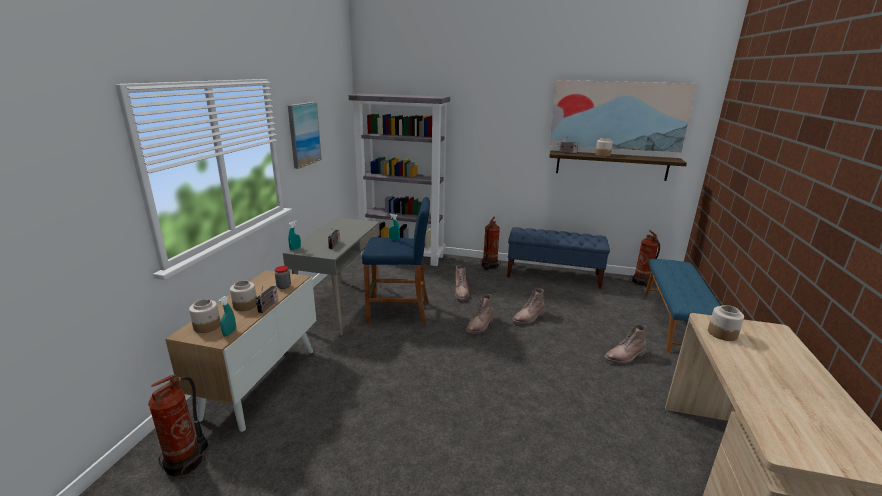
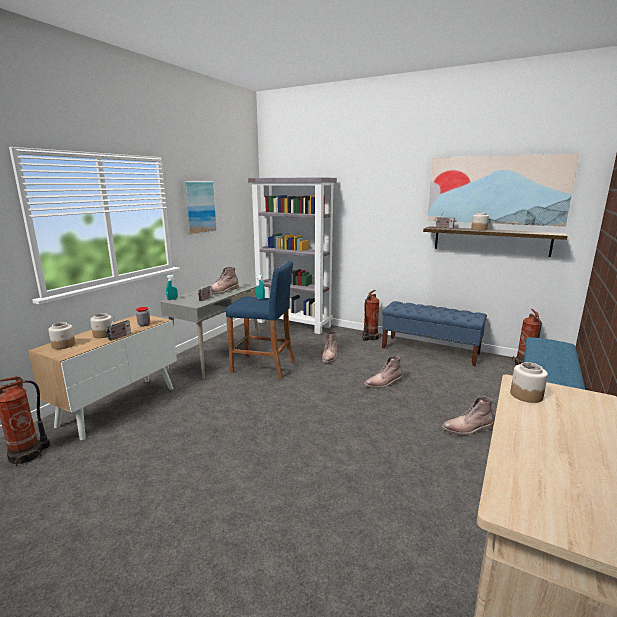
camera: 15 degrees right, 5 degrees down
turquoise spray bottle [218,296,236,336] -> none
brown boot [465,294,494,334] -> brown boot moved to [205,267,239,295]

